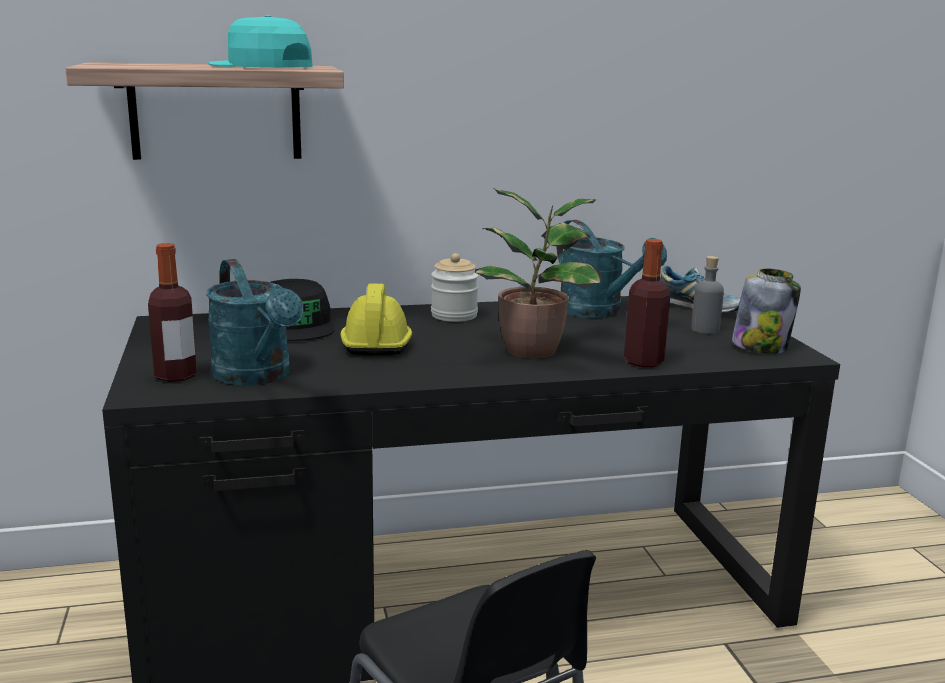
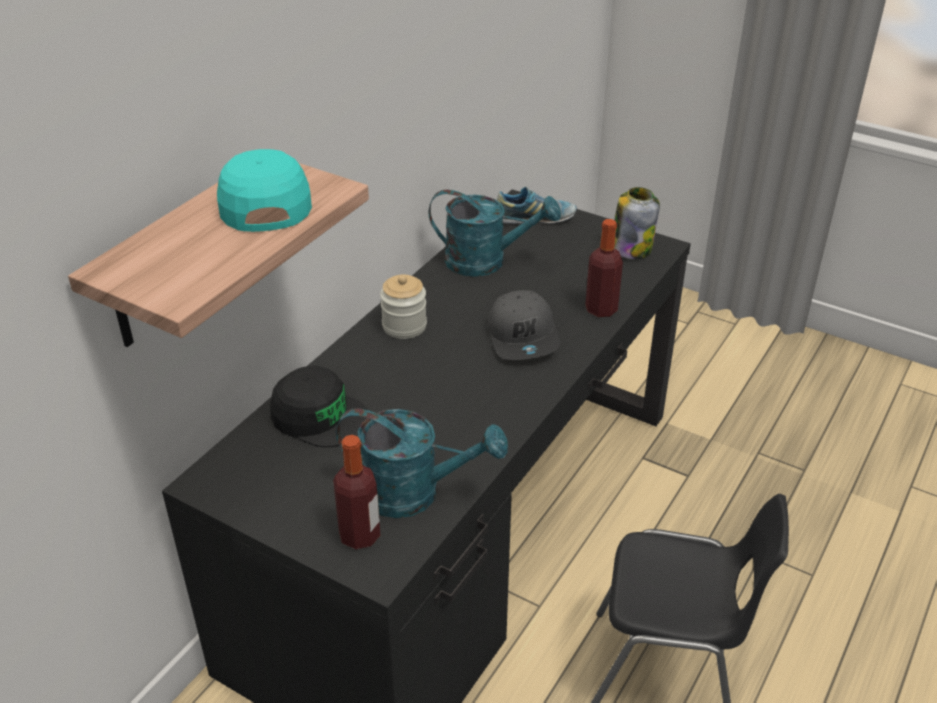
camera: 45 degrees left, 20 degrees up
turquoise cap [208,15,313,68] -> turquoise cap turned 90 degrees clockwise [217,149,312,232]
yellow hard hat [340,283,412,356] -> none
potted plant [475,188,603,359] -> grey cap [488,290,560,360]
grey bottle [691,256,724,334] -> none

